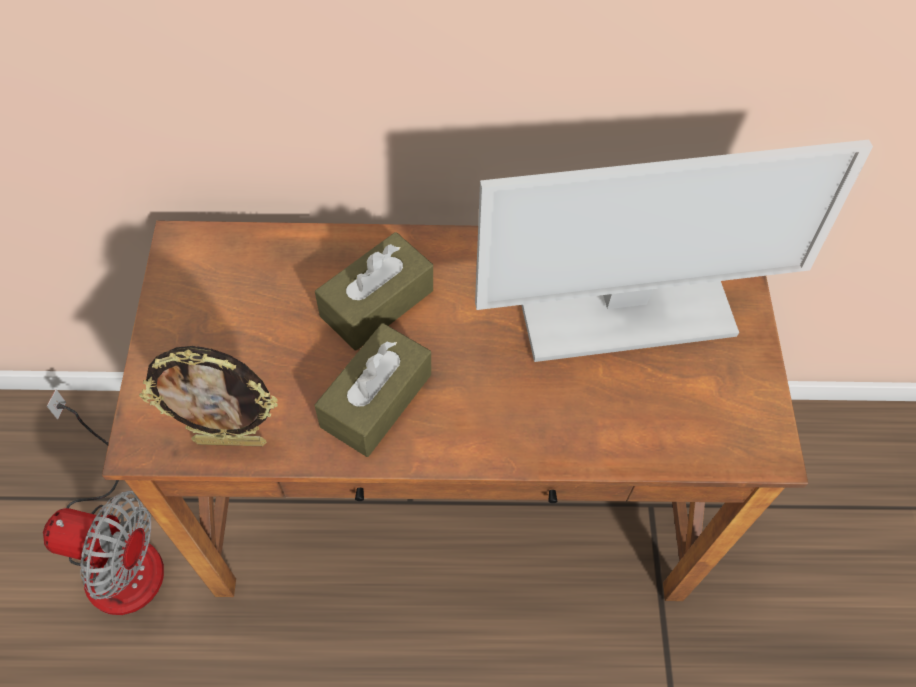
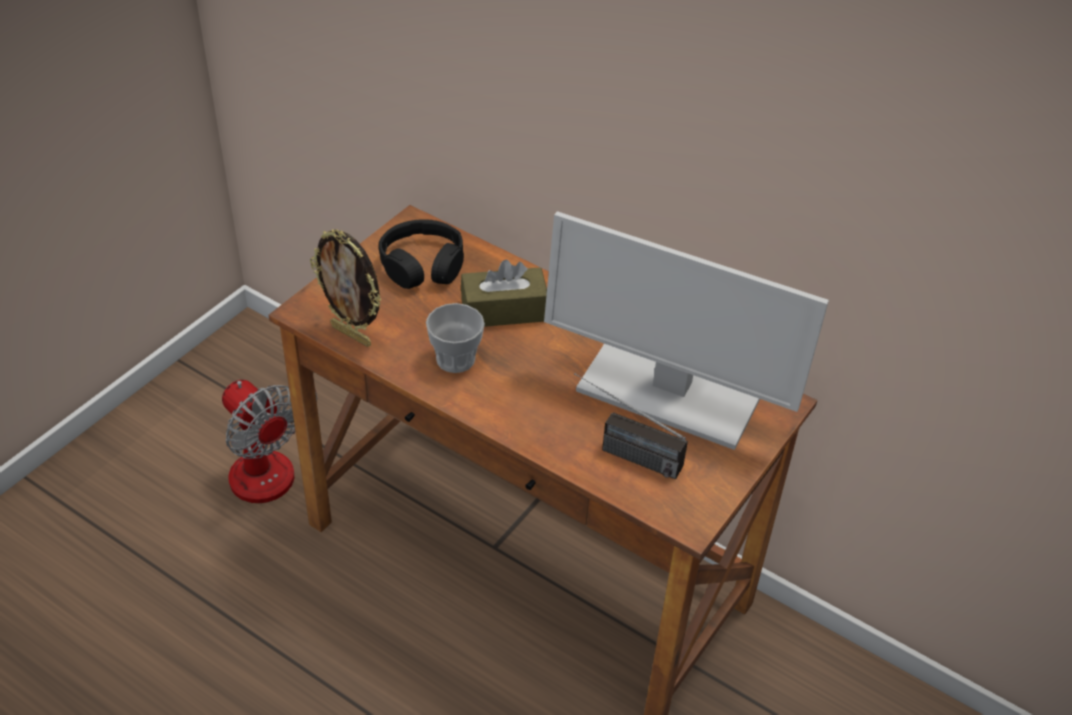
camera: 35 degrees right, 15 degrees down
brown tissue box [315,323,431,457] -> cup [426,303,485,373]
none -> black headphones [379,219,464,289]
none -> radio [574,373,688,479]

